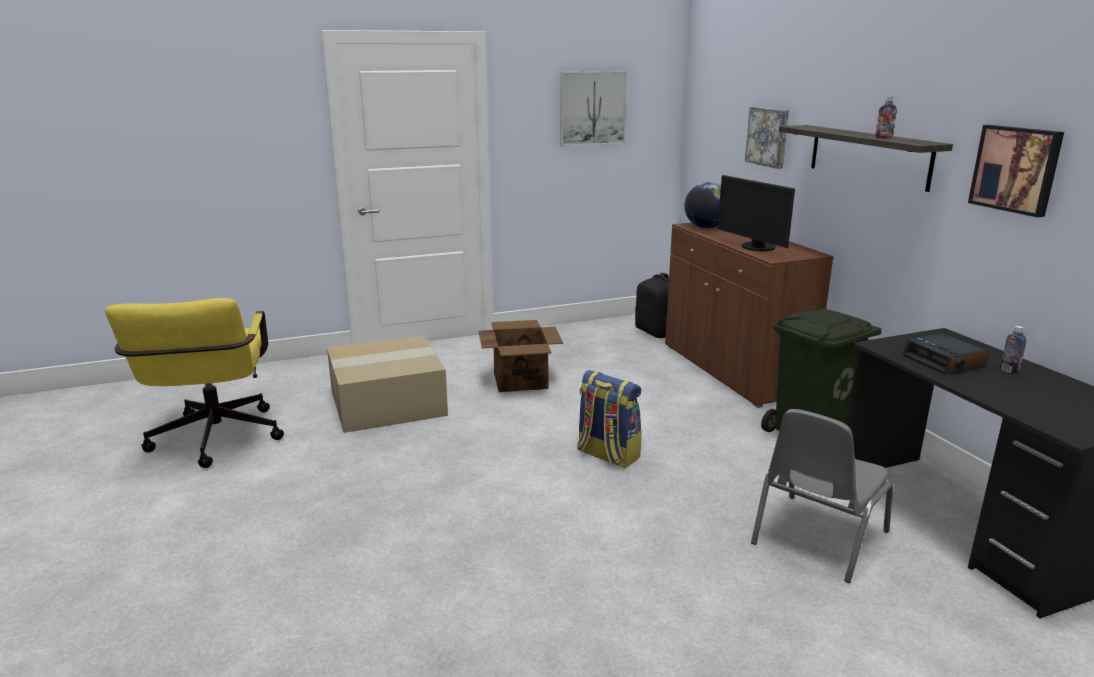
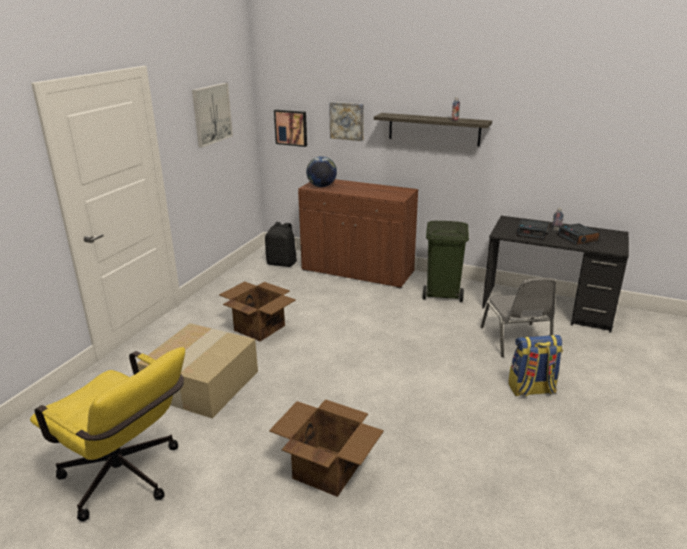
camera: 45 degrees left, 5 degrees up
backpack [577,370,642,468] -> backpack moved to [508,335,563,397]
monitor [718,175,795,251] -> none
picture [968,125,1064,217] -> picture moved to [274,110,307,147]
none -> cardboard box [269,399,384,497]
none -> alarm clock [557,223,600,245]

